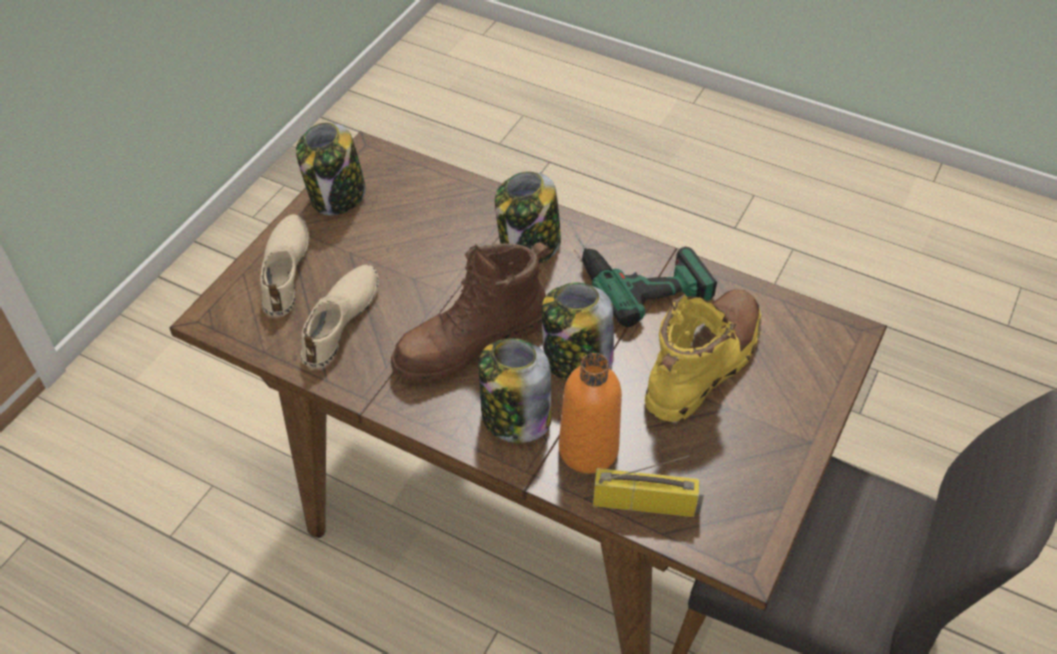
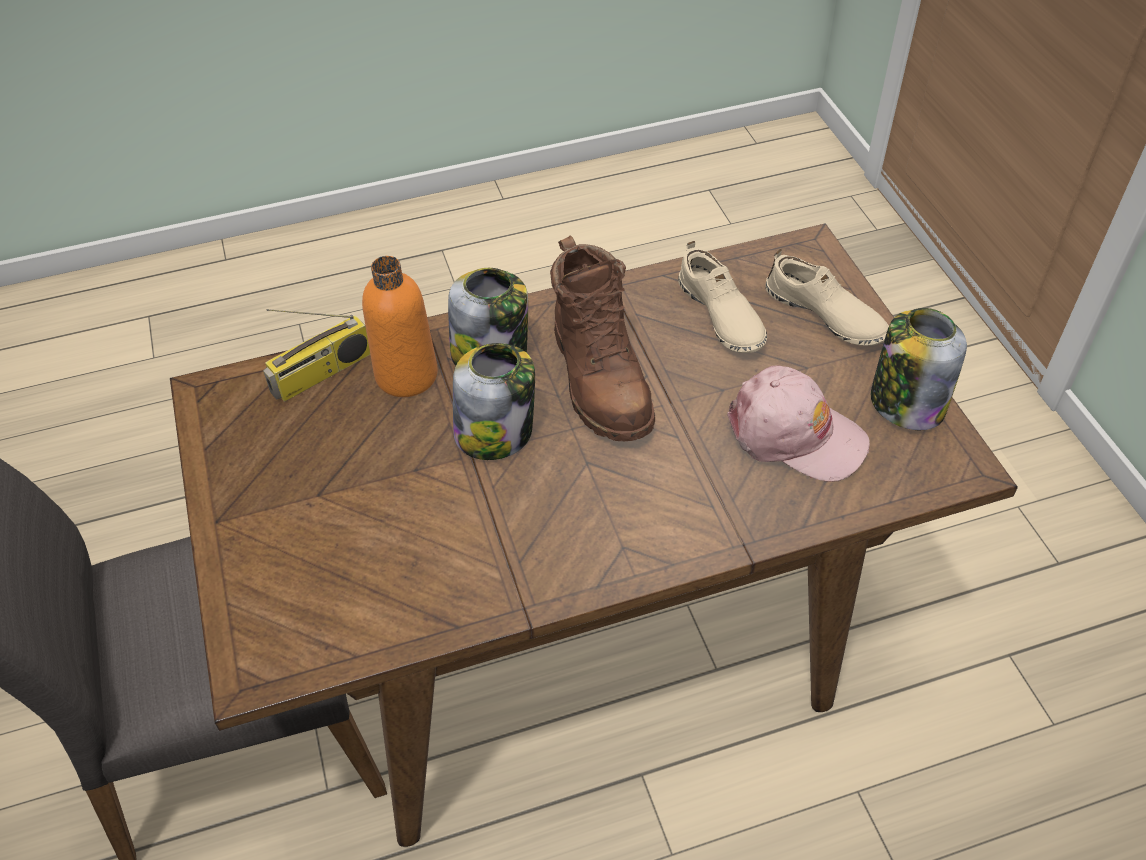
camera: 135 degrees right, 0 degrees up
brown boot [391,242,551,382] -> brown boot turned 150 degrees clockwise [550,235,655,441]
jar [495,171,561,264] -> none
power drill [575,235,717,327] -> none
yellow boot [645,289,761,422] -> none
none -> pink cap [727,365,870,482]

